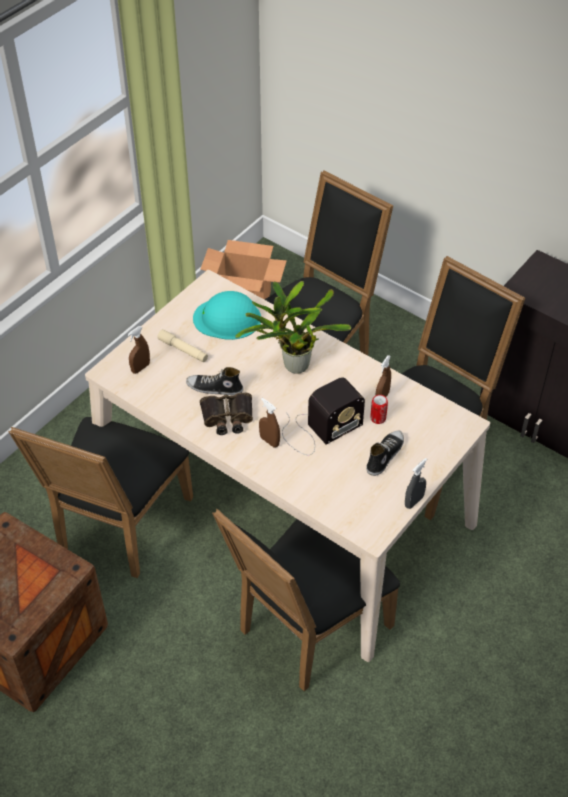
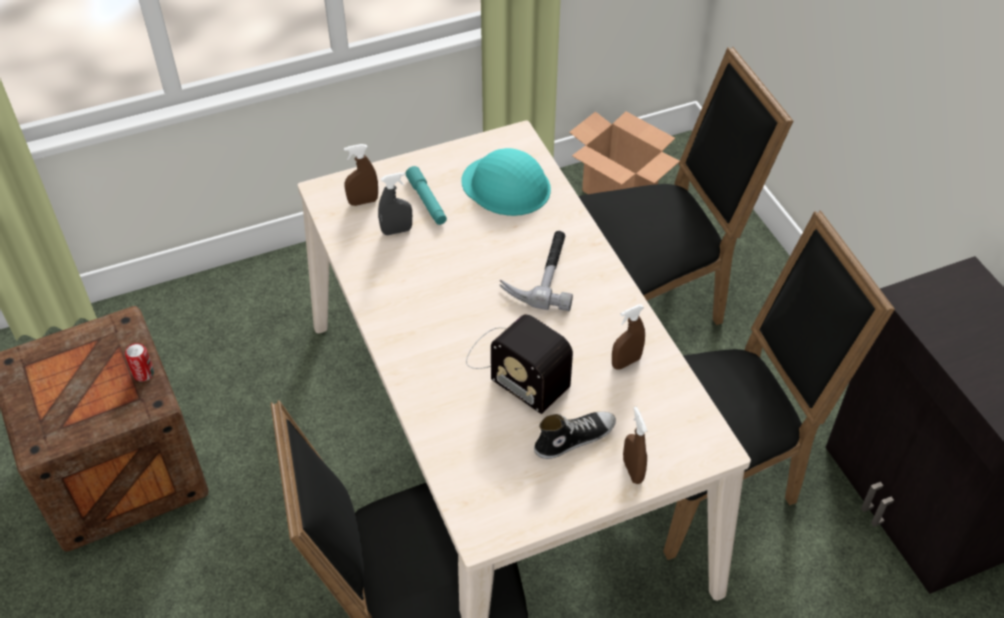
camera: 30 degrees right, 0 degrees up
black chair [8,417,193,578] -> none
beige flashlight [157,329,208,362] -> turquoise flashlight [406,166,447,225]
shoe [186,367,243,395] -> none
binoculars [200,393,253,435] -> none
potted plant [235,281,351,374] -> hammer [500,231,573,311]
brown spray bottle [259,398,280,448] -> brown spray bottle moved to [623,407,647,484]
radio [282,377,365,455] -> radio turned 45 degrees clockwise [466,314,573,414]
can [370,395,388,424] -> can moved to [125,343,154,382]
grey spray bottle [405,458,427,509] -> grey spray bottle moved to [378,172,412,235]

